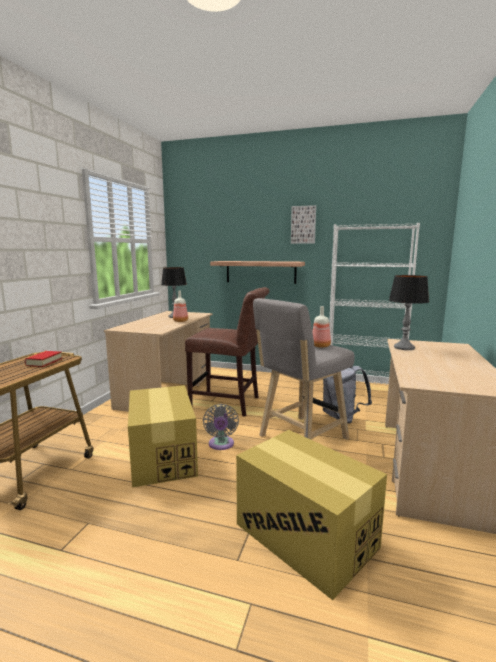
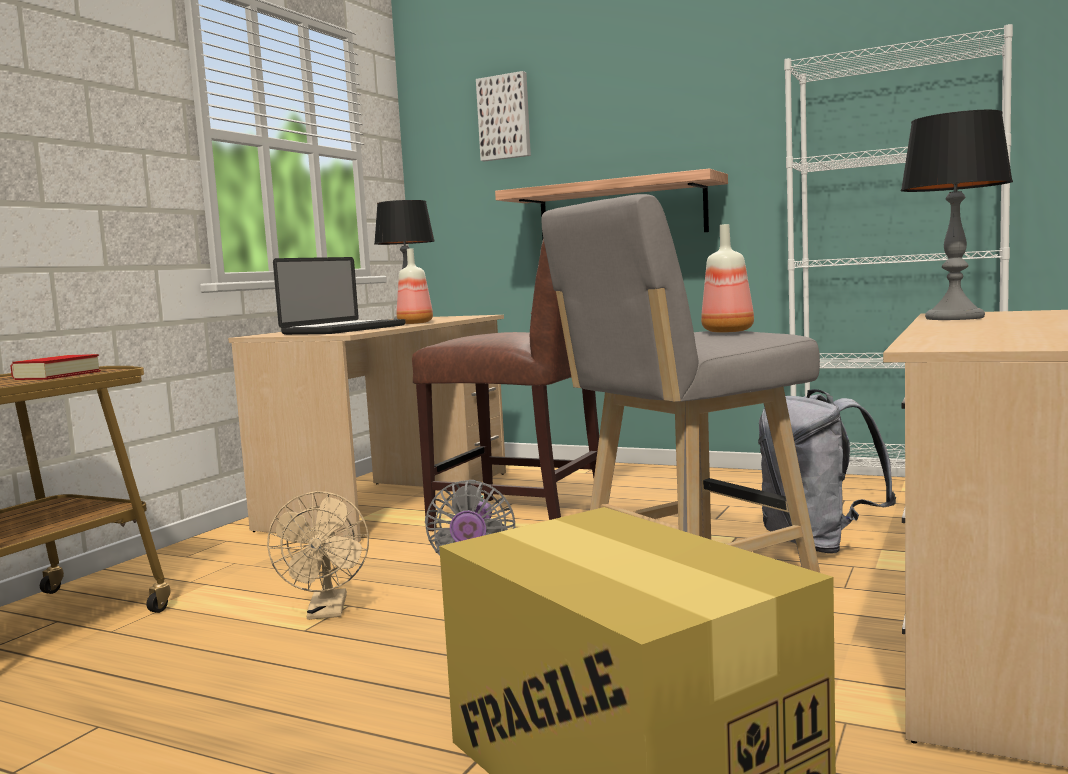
camera: 10 degrees right, 5 degrees down
cardboard box [128,385,198,487] -> beige fan [267,491,369,620]
picture [291,205,316,244] -> picture moved to [476,71,531,161]
none -> laptop [273,257,405,335]

